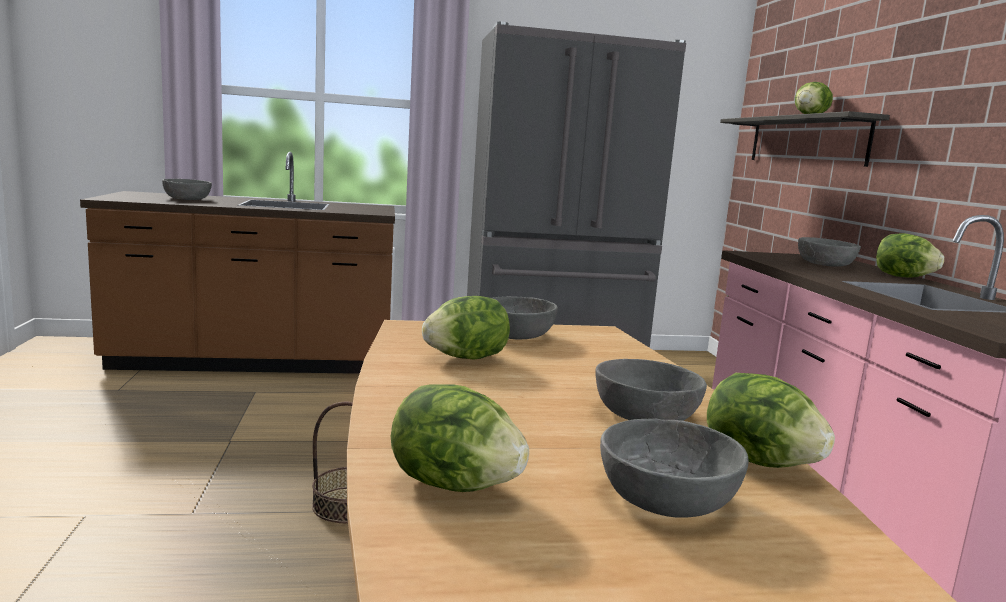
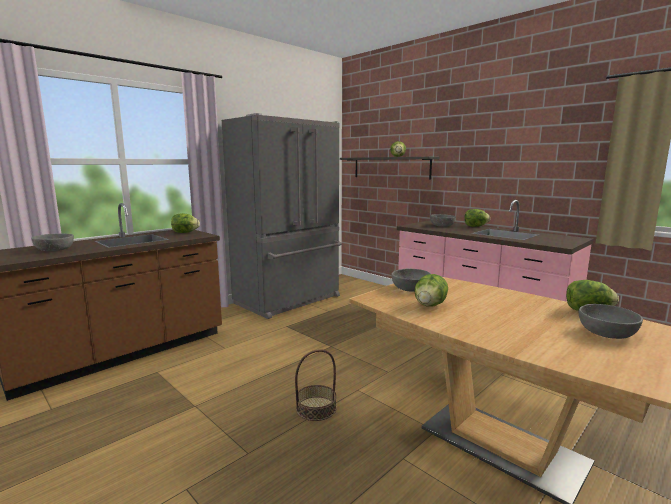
camera: 35 degrees left, 0 degrees up
lettuce [391,384,529,492] -> lettuce moved to [171,213,200,233]
grey bowl [595,359,707,421] -> none

